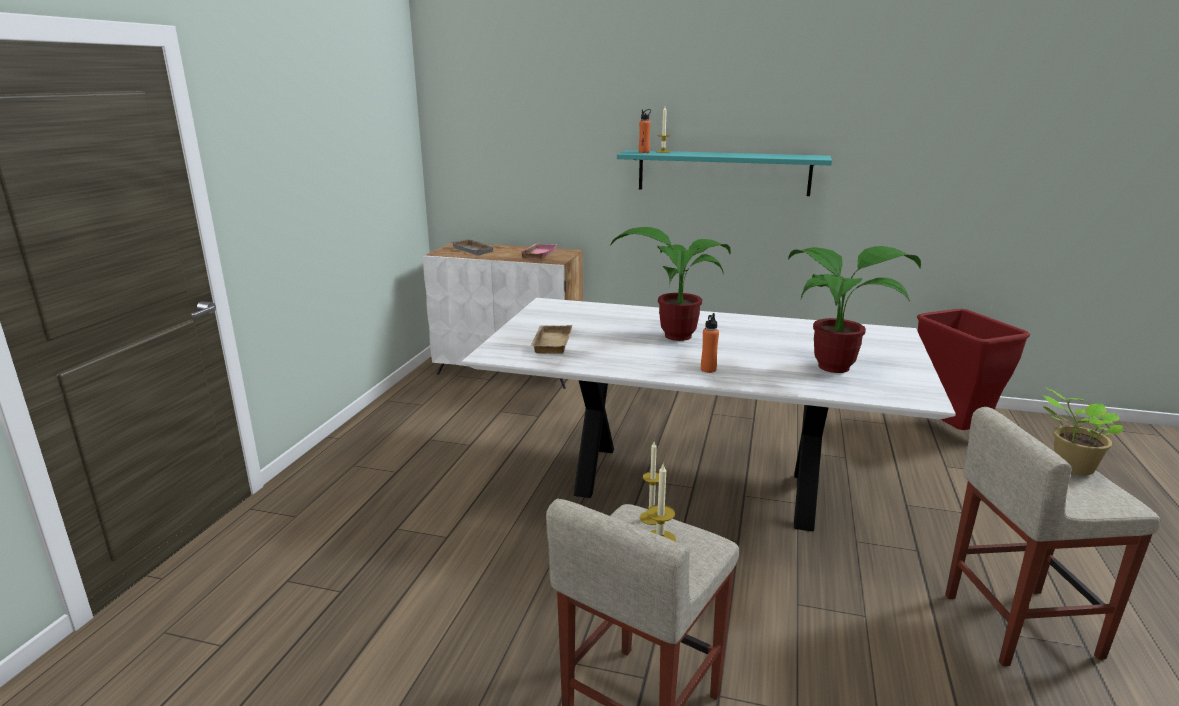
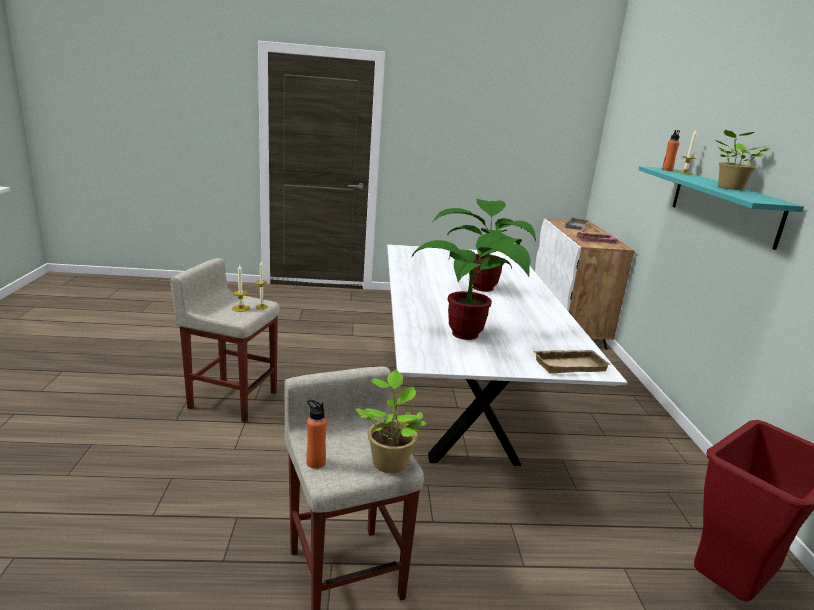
camera: 70 degrees right, 0 degrees up
beige tray [531,325,572,354] -> beige tray moved to [534,350,611,373]
orange bottle [701,313,719,373] -> orange bottle moved to [306,400,327,469]
none -> potted plant [715,130,771,190]

